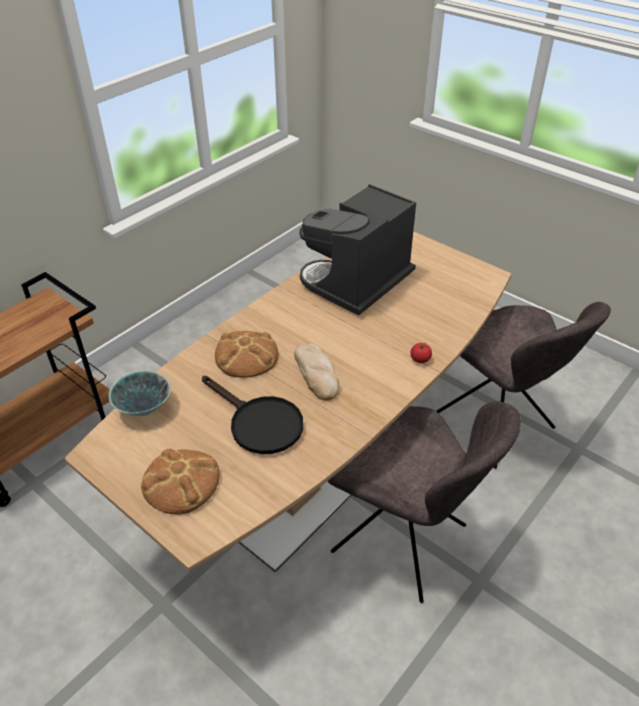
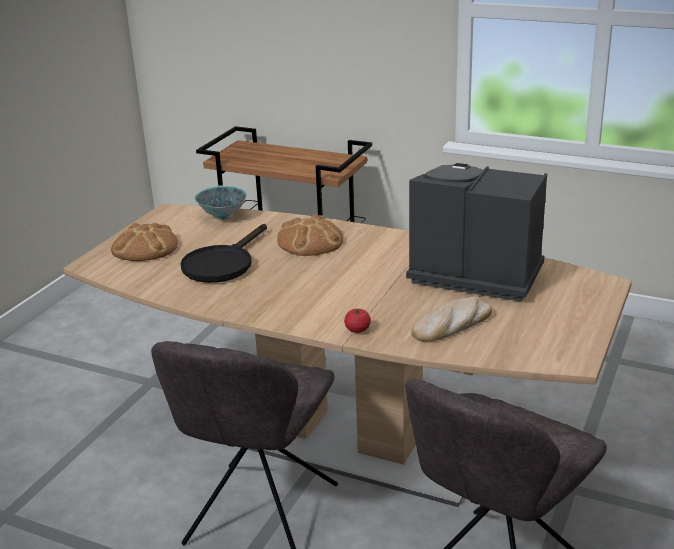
camera: 75 degrees right, 15 degrees down
bread [294,343,339,401] -> bread moved to [411,296,492,341]

